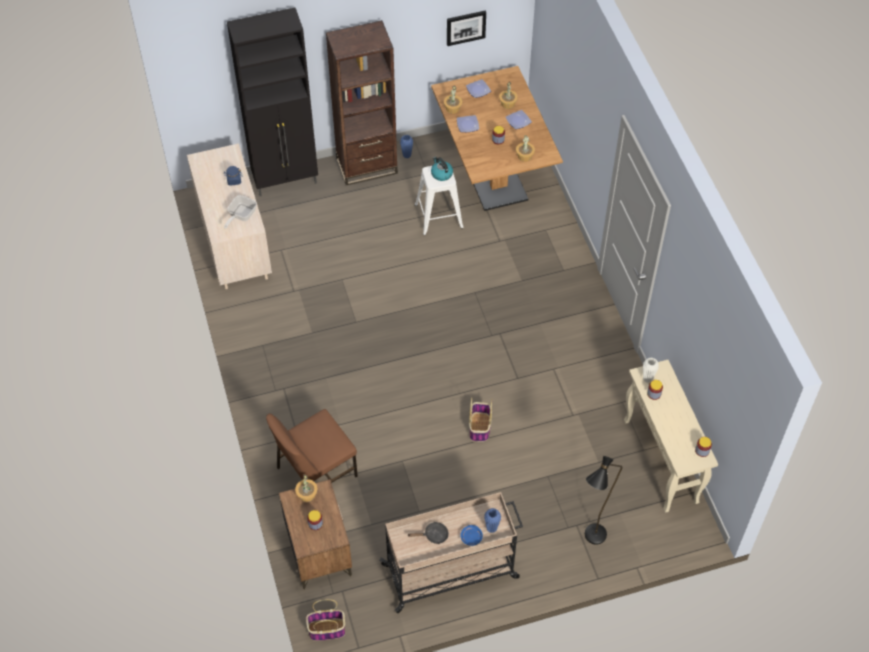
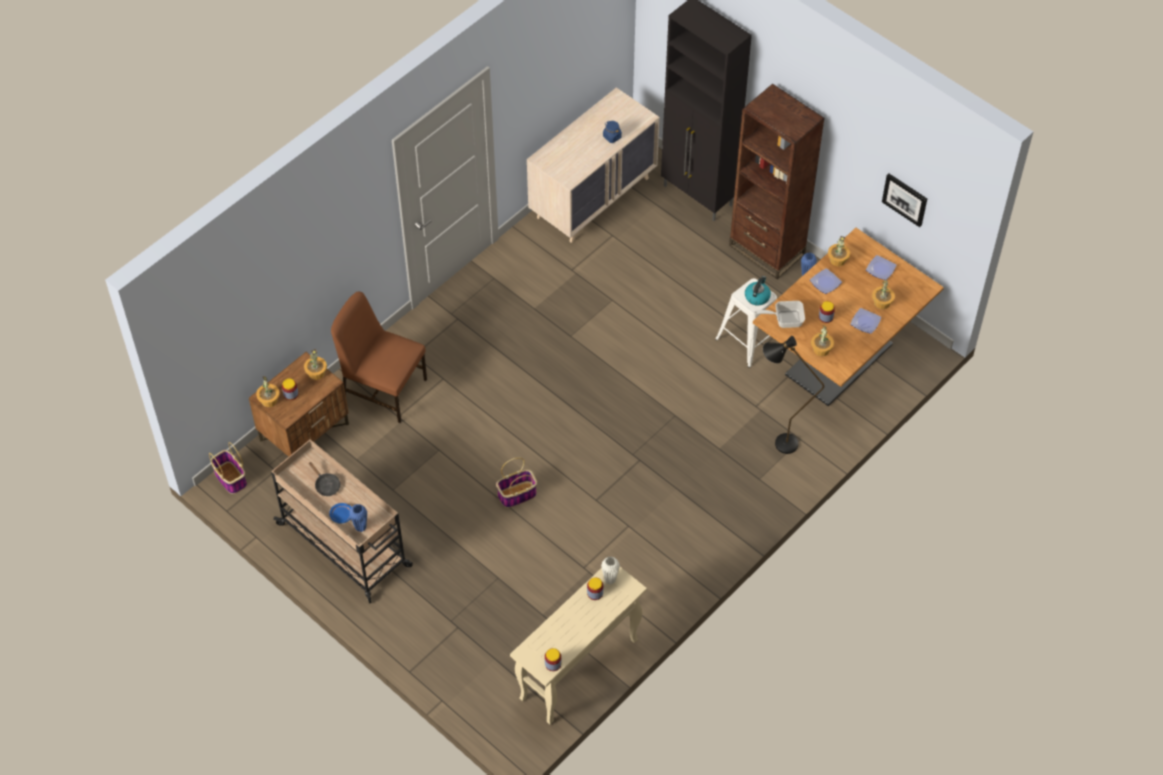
camera: 60 degrees right, 0 degrees up
frying pan [224,195,257,229] -> frying pan moved to [754,301,805,328]
black floor lamp [585,456,622,545] -> black floor lamp moved to [763,336,824,454]
none -> potted plant [256,376,280,407]

